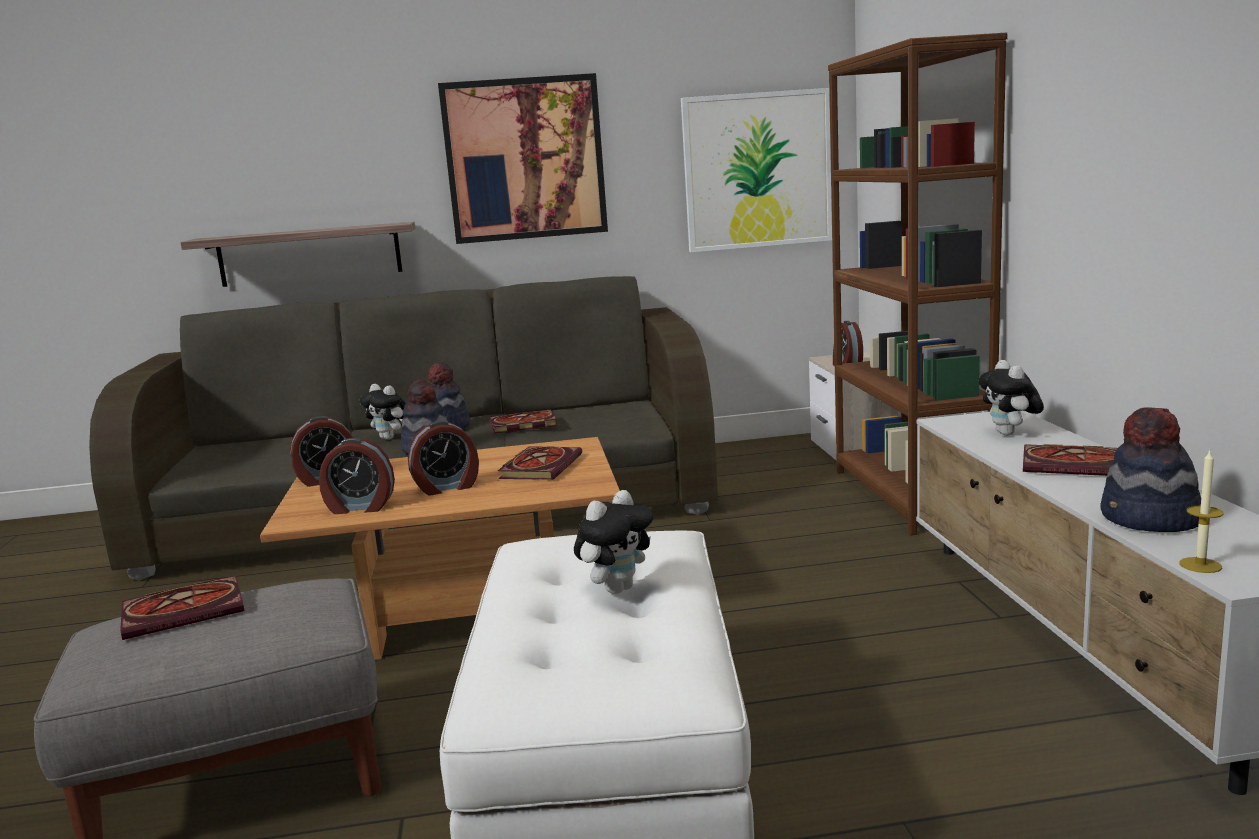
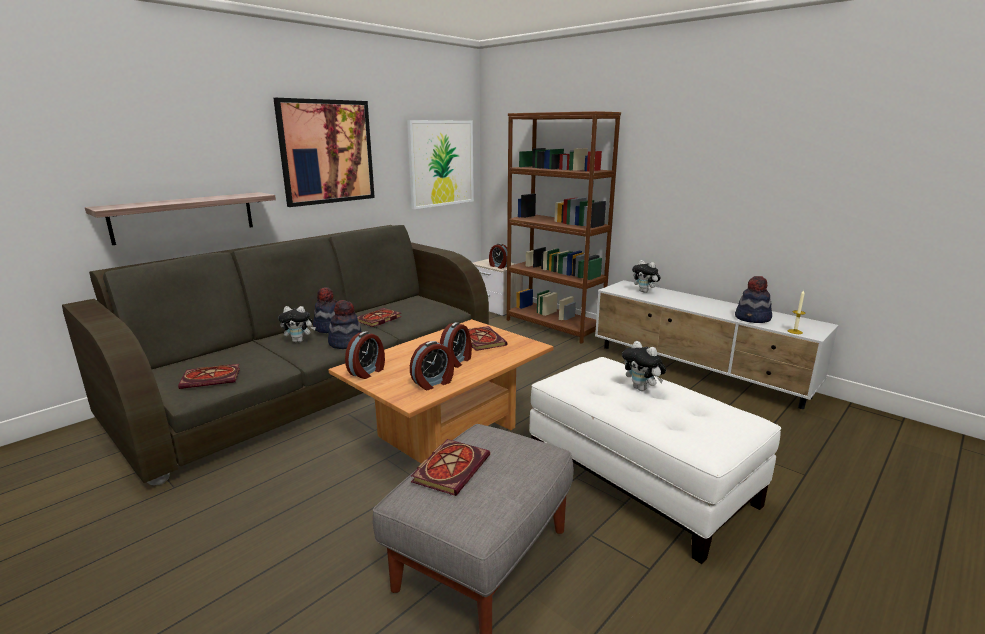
camera: 40 degrees left, 5 degrees up
plush toy [574,490,653,594] -> plush toy turned 135 degrees clockwise [622,341,666,391]
book [1023,444,1117,476] -> book moved to [178,364,240,389]

